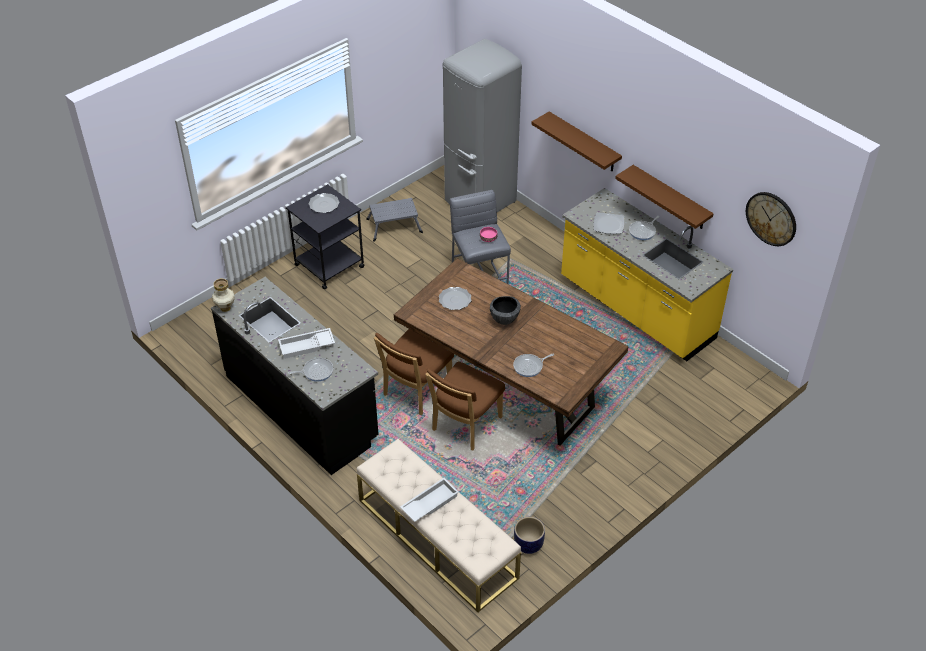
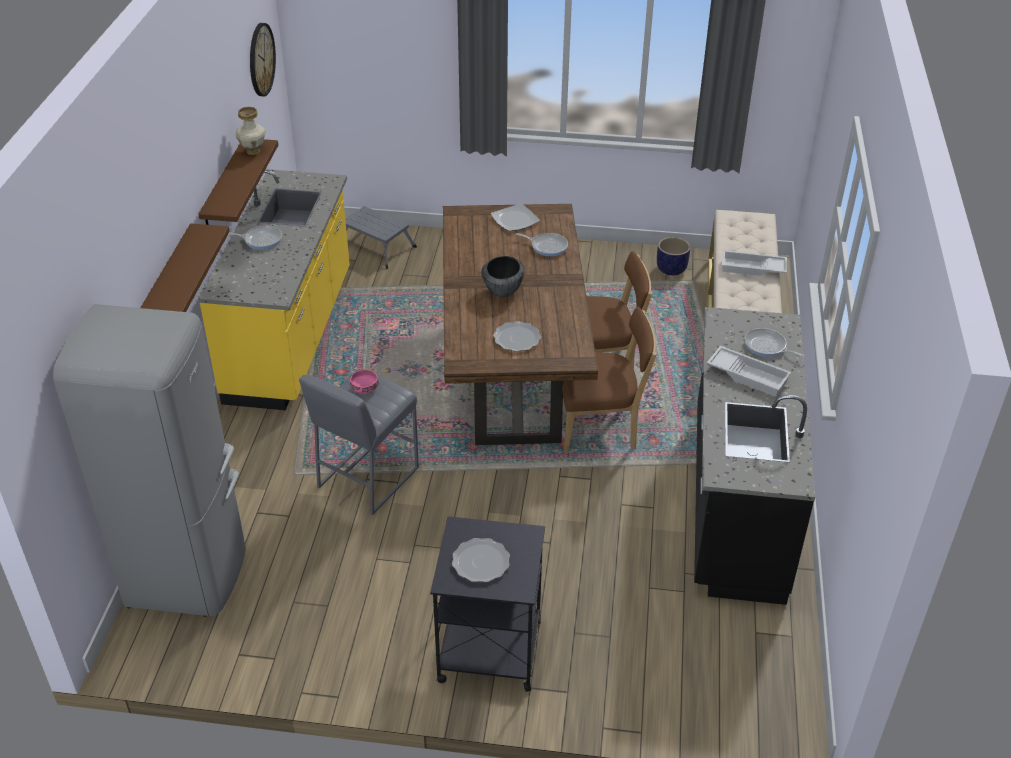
camera: 130 degrees left, 5 degrees down
vase [212,279,235,312] -> vase moved to [236,106,266,155]
grey step ladder [366,198,423,242] -> grey step ladder moved to [345,206,417,269]
plate [593,213,624,234] -> plate moved to [491,204,540,231]

